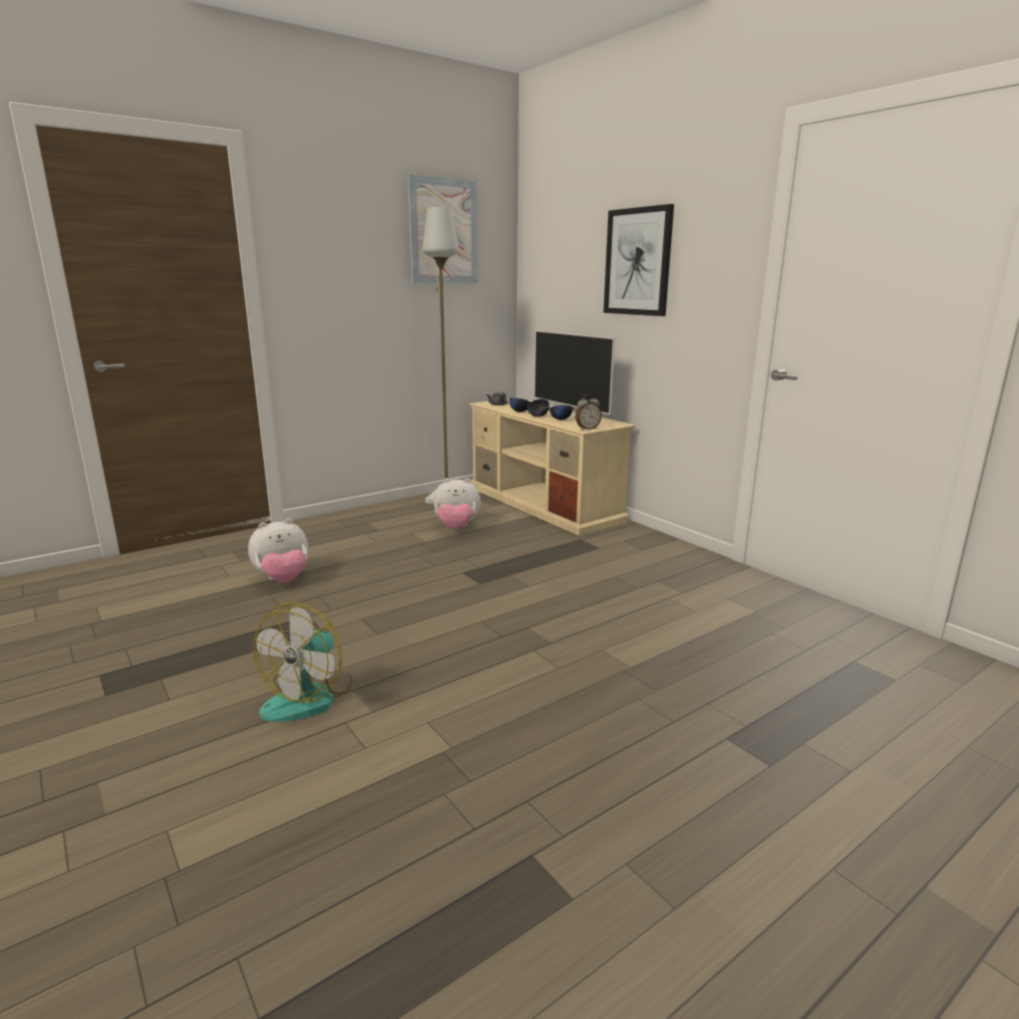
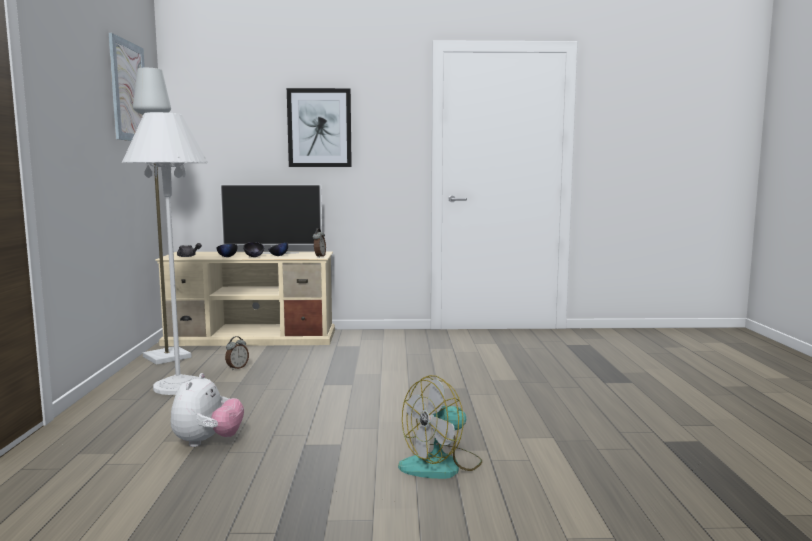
camera: 55 degrees left, 10 degrees down
fan [253,603,353,722] -> fan turned 90 degrees clockwise [398,375,482,479]
plush toy [434,478,481,529] -> alarm clock [225,336,249,370]
none -> white floor lamp [122,112,208,395]

